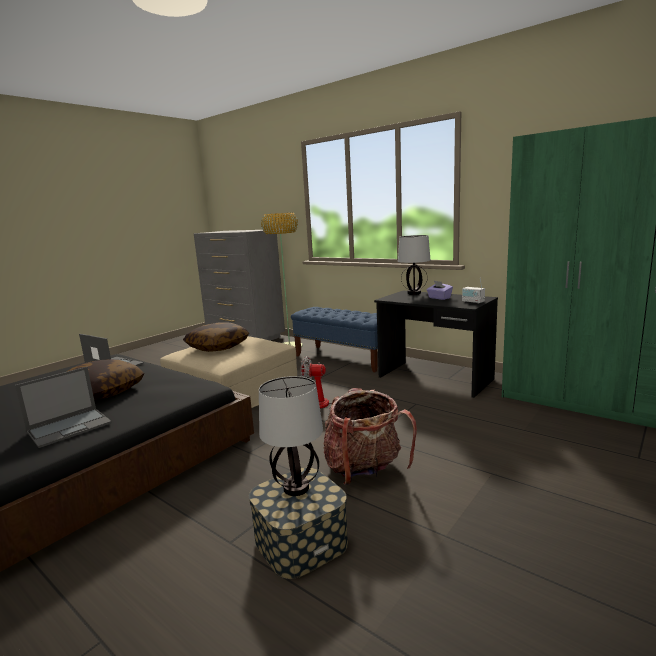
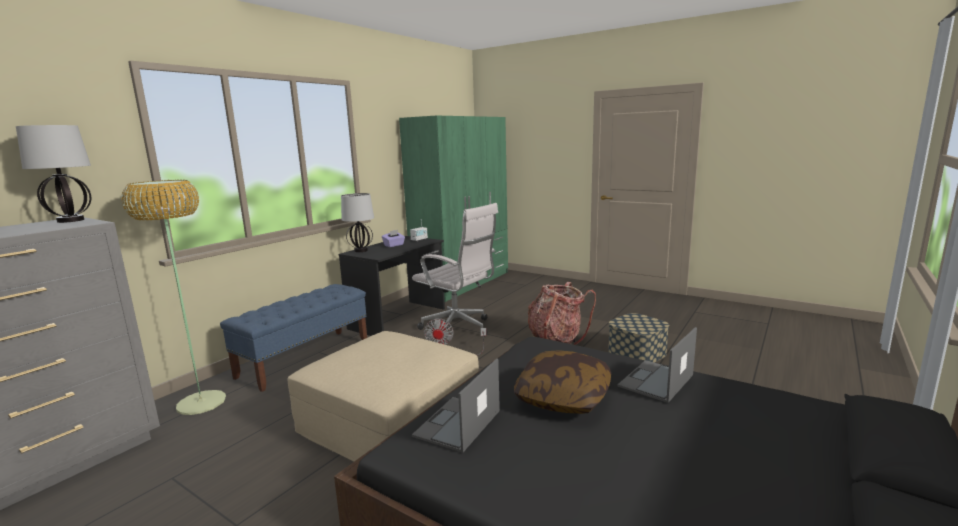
camera: 95 degrees left, 0 degrees up
laptop [15,367,112,448] -> laptop turned 90 degrees counterclockwise [617,327,697,403]
pillow [183,322,249,352] -> none
table lamp [259,376,323,496] -> table lamp moved to [16,125,91,223]
none -> white office chair [412,203,498,337]

